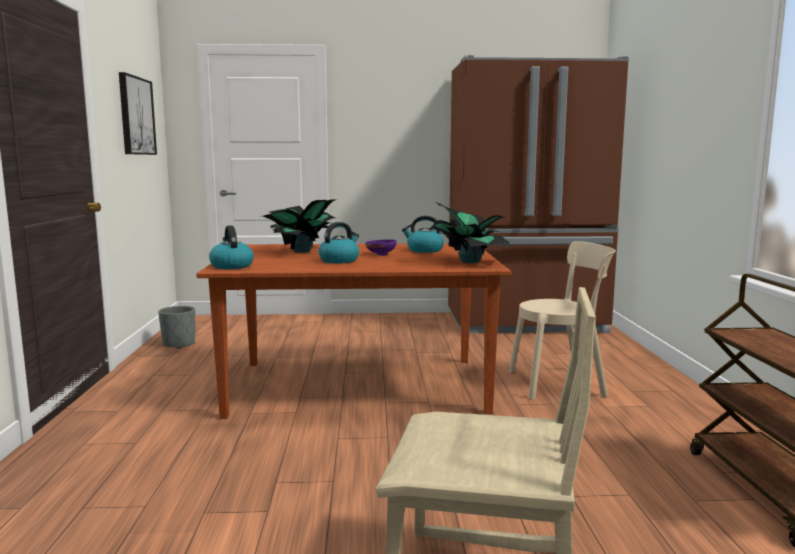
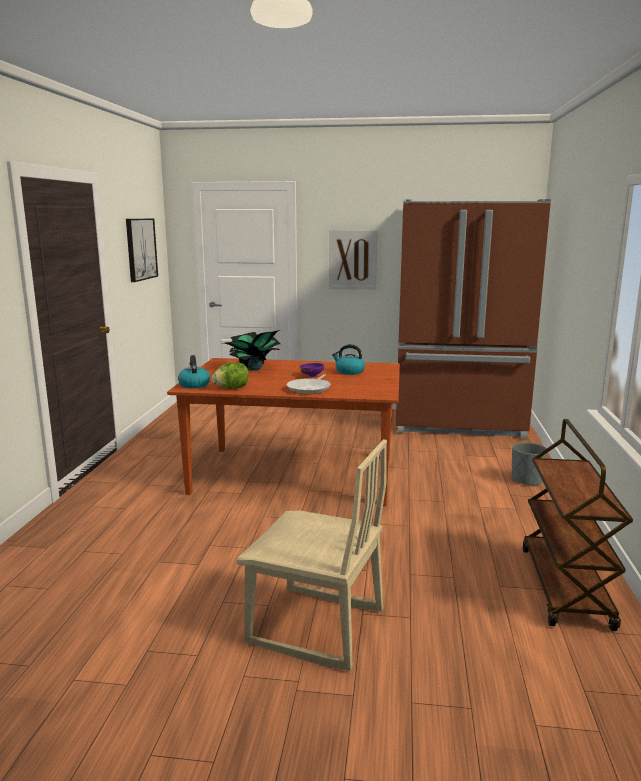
camera: 10 degrees right, 5 degrees up
grey planter [158,306,195,349] -> grey planter moved to [512,442,547,487]
kettle [318,222,359,263] -> none
potted plant [429,202,510,263] -> none
beige chair [509,241,616,399] -> none
none -> lettuce [212,362,249,389]
none -> frying pan [287,374,331,394]
none -> picture [329,230,378,290]

